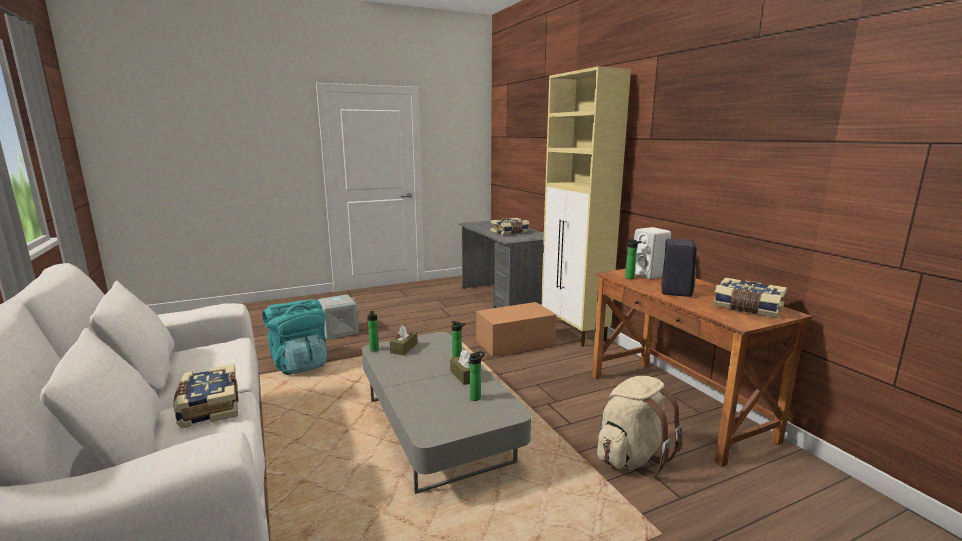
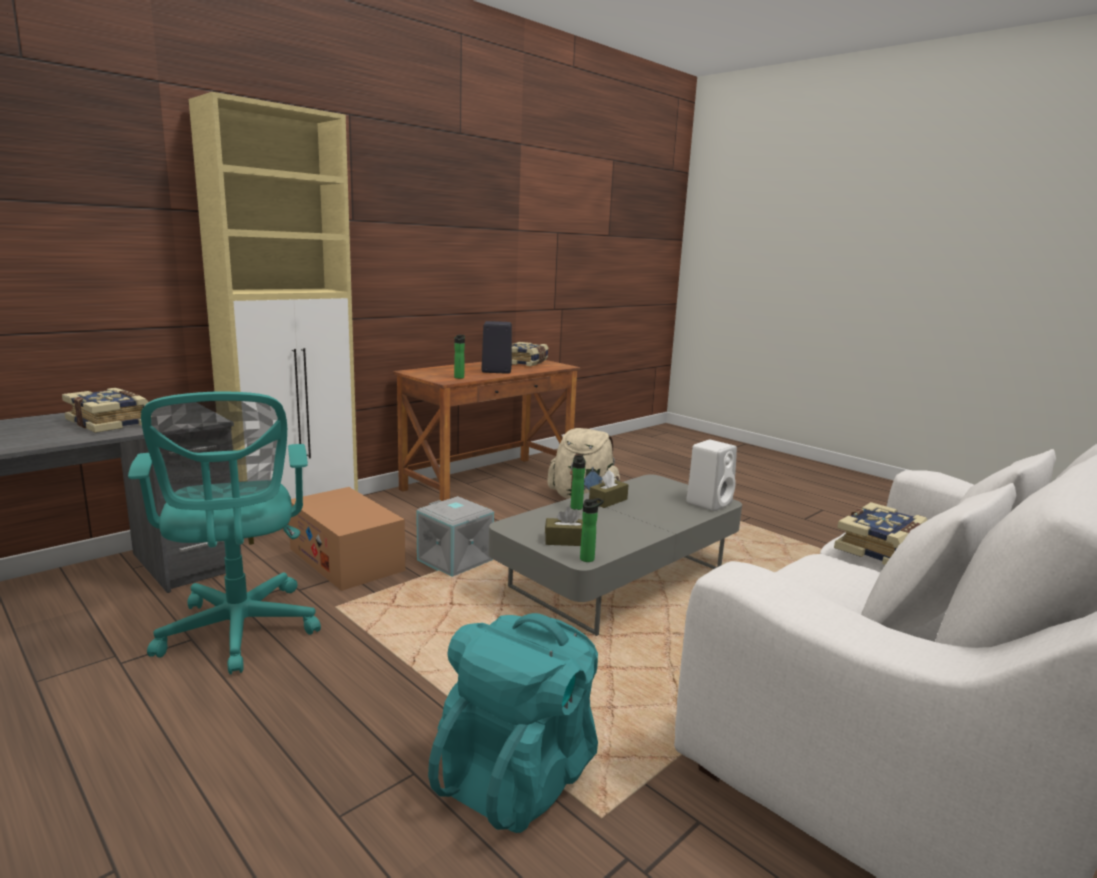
camera: 110 degrees left, 0 degrees up
grey storage box [318,295,359,339] -> grey storage box moved to [416,496,494,577]
bottle [469,351,485,401] -> none
white speaker [634,227,671,279] -> white speaker moved to [686,440,737,511]
none -> turquoise office chair [128,391,321,674]

